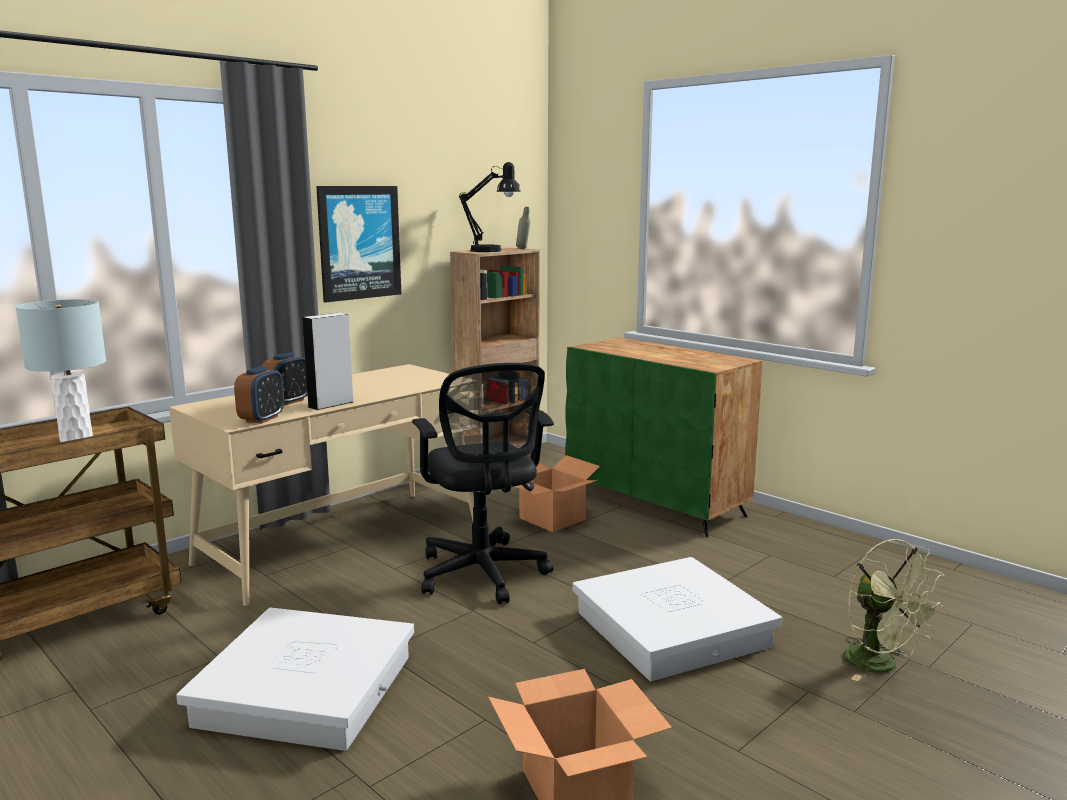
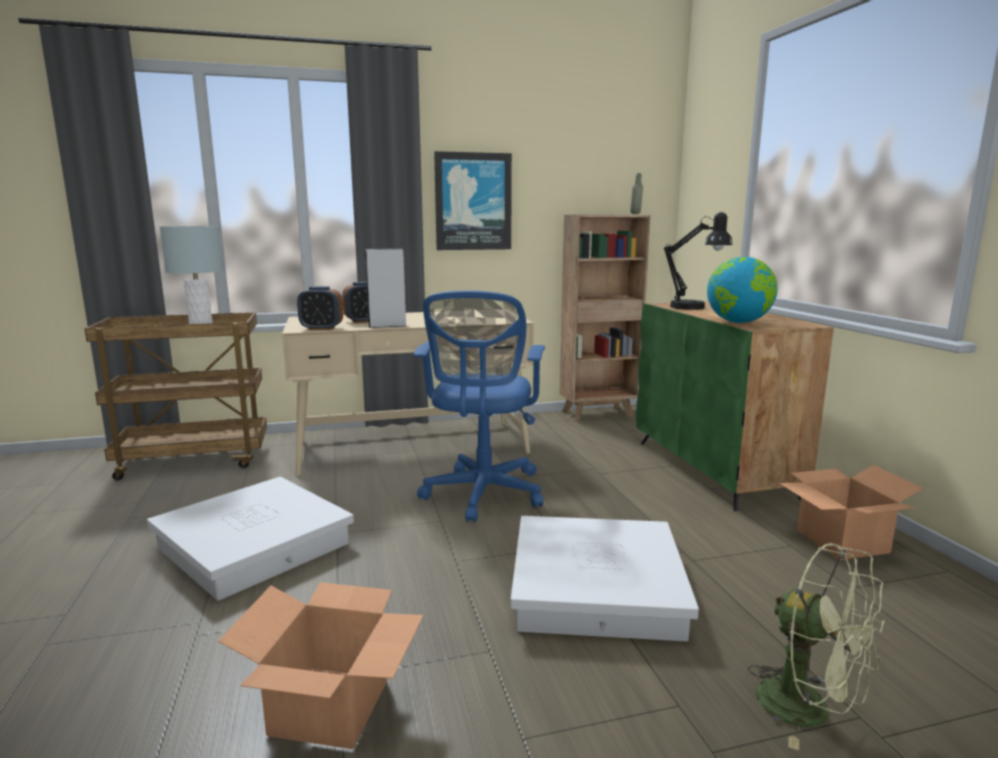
camera: 30 degrees right, 0 degrees up
alarm clock [234,366,284,424] -> alarm clock turned 45 degrees clockwise [297,286,343,330]
black office chair [412,363,554,604] -> blue office chair [414,291,545,522]
black table lamp [459,162,521,252] -> black table lamp moved to [664,212,733,310]
cardboard box [514,455,600,532] -> cardboard box moved to [779,465,924,560]
green fan [843,539,945,681] -> green fan turned 45 degrees counterclockwise [748,543,885,750]
none -> globe [707,257,777,323]

